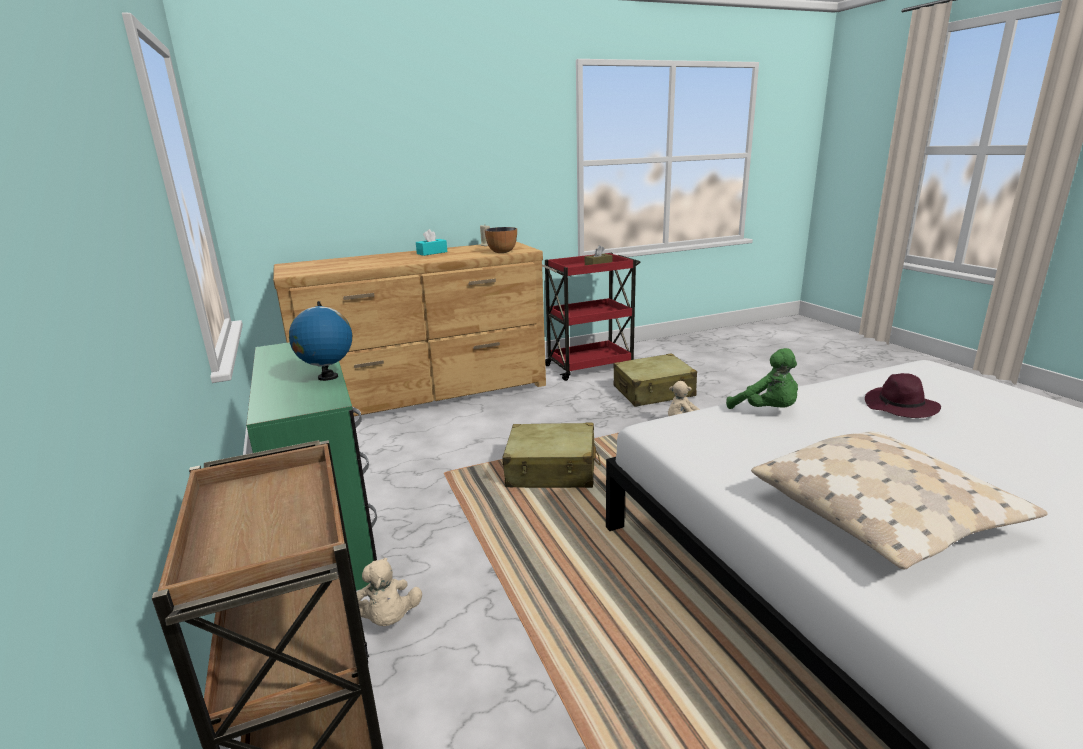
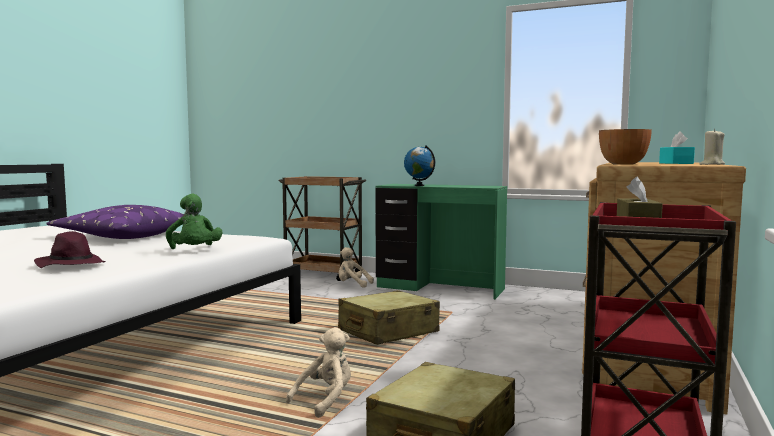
camera: 135 degrees right, 15 degrees down
green plush toy [726,348,798,409] -> green plush toy turned 120 degrees counterclockwise [166,194,223,249]
beige pillow [751,432,1047,570] -> purple pillow [46,205,184,239]

